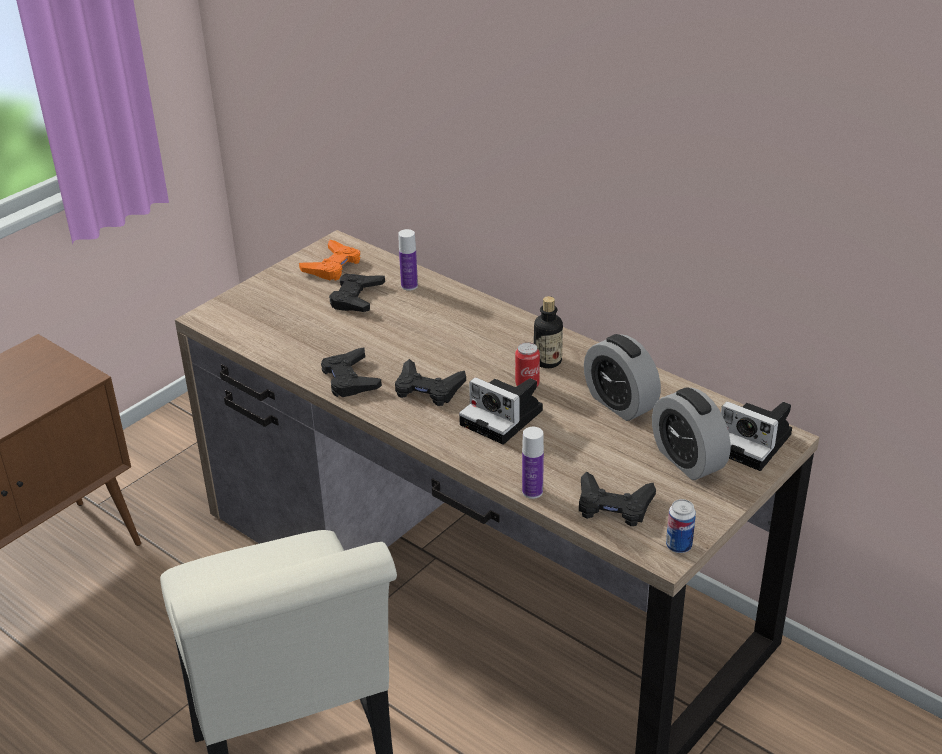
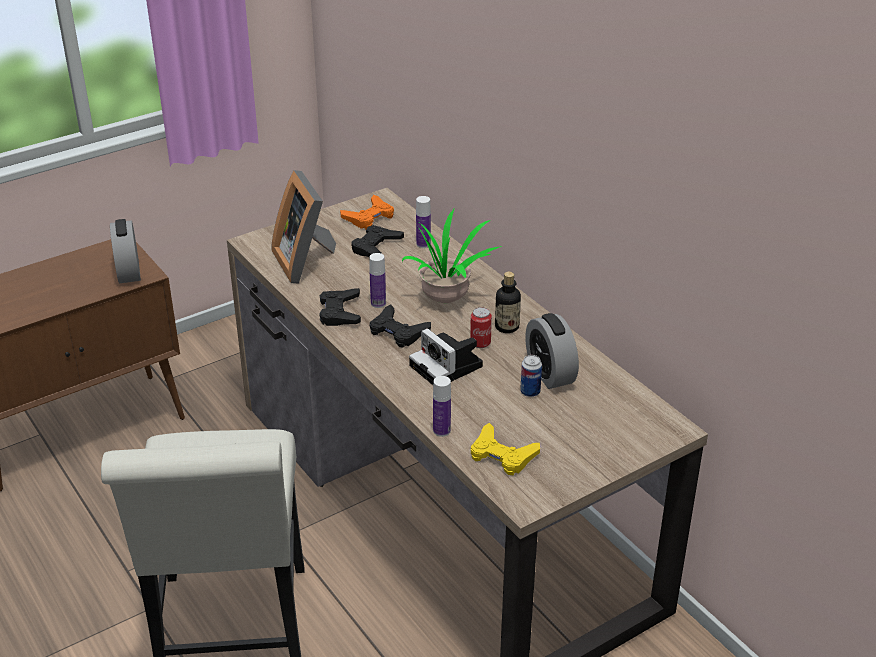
camera: 15 degrees right, 0 degrees up
black game controller [579,471,656,526] -> yellow game controller [471,423,540,475]
alarm clock [652,388,731,480] -> alarm clock moved to [110,219,141,284]
can [666,499,696,553] -> can moved to [520,355,542,397]
camera [721,402,792,471] -> none
none -> picture frame [271,170,336,284]
none -> bottle [369,253,386,308]
none -> potted plant [402,209,502,303]

